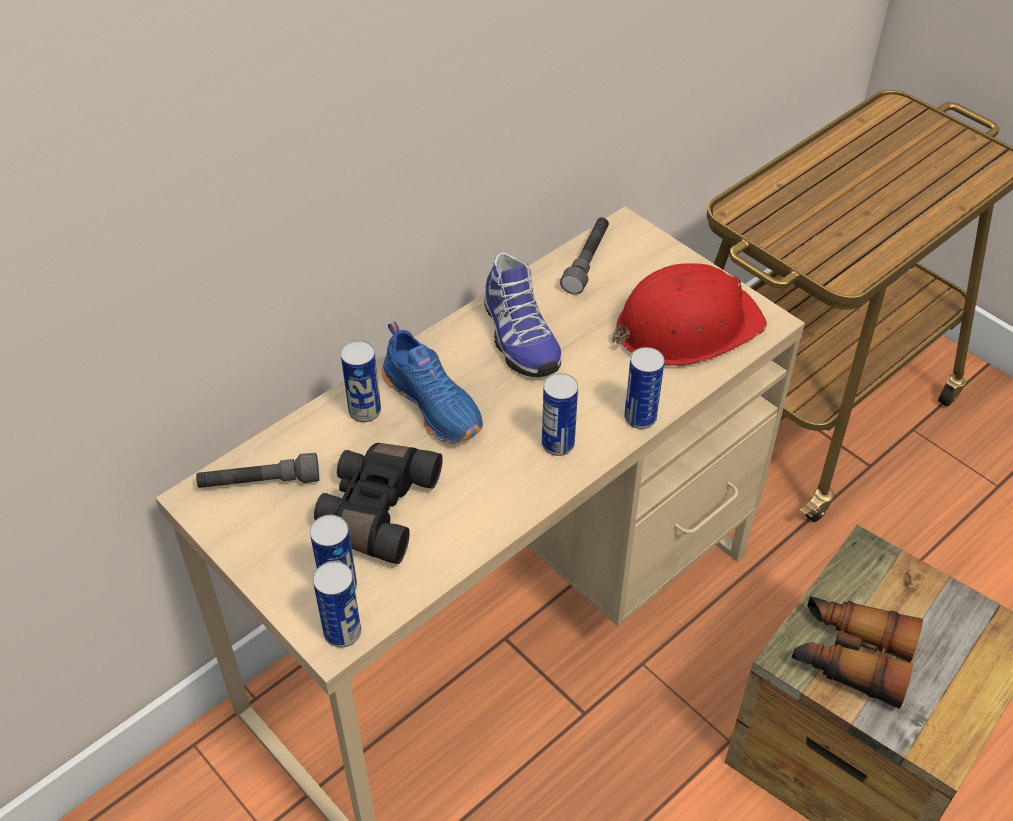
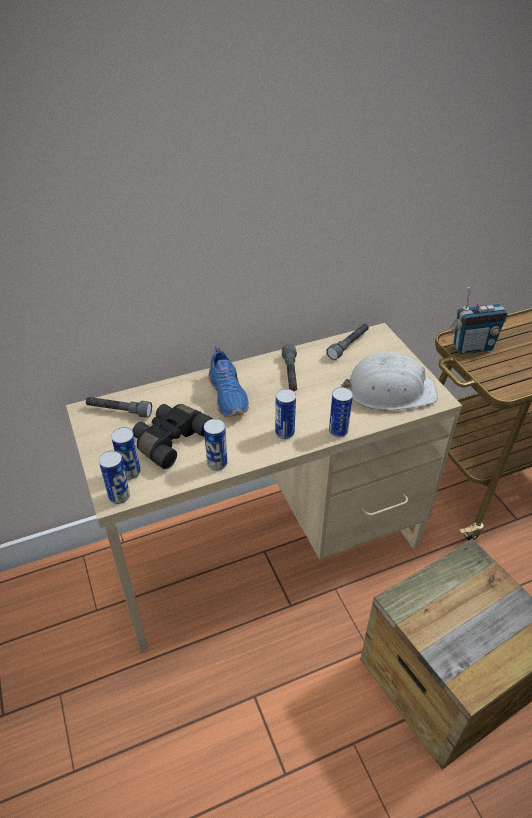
camera: 20 degrees right, 5 degrees down
can [341,341,381,422] -> can moved to [204,419,227,471]
shoe [484,252,561,377] -> grey flashlight [282,344,297,391]
red hard hat [612,264,767,366] -> white hard hat [341,352,438,411]
binoculars [792,596,923,709] -> none
none -> radio [450,287,508,354]

